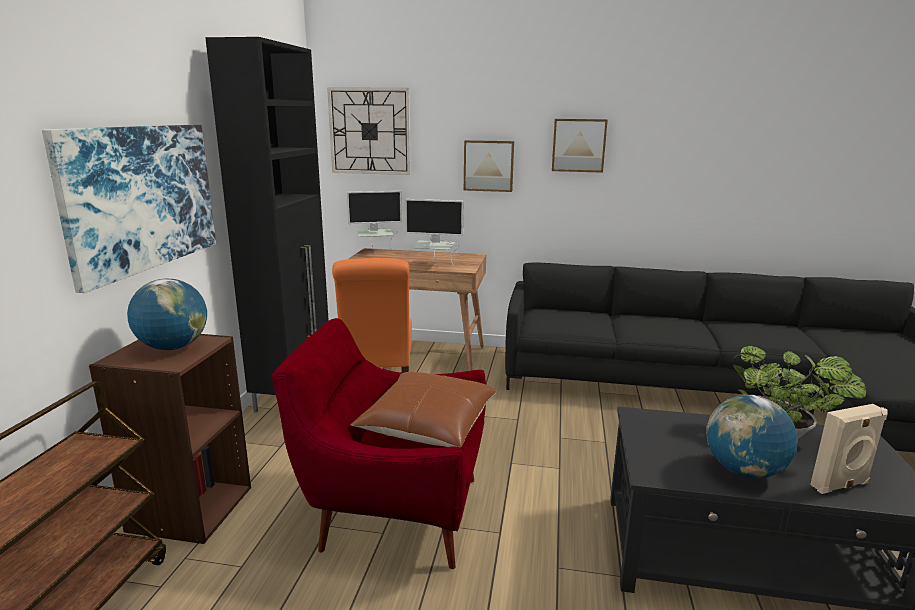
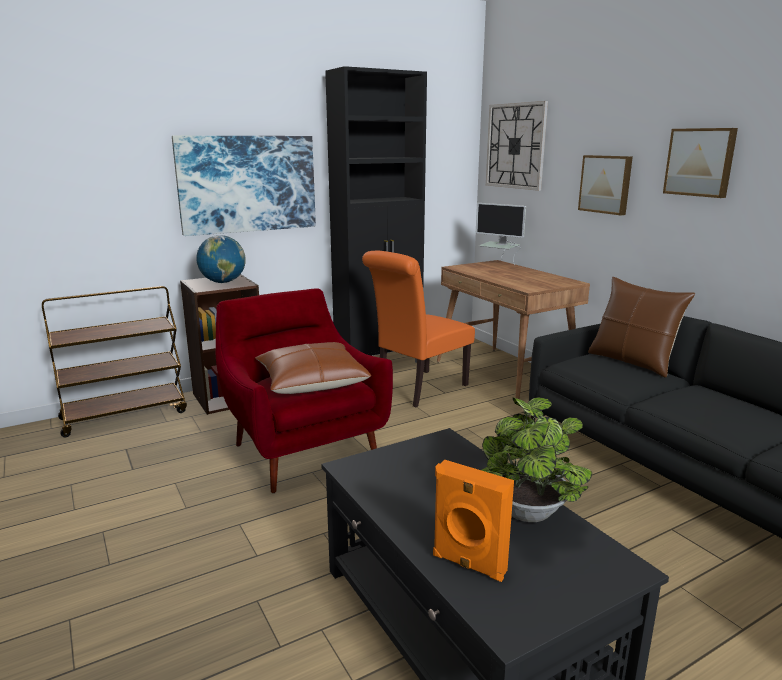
camera: 50 degrees right, 0 degrees up
monitor [405,199,464,266] -> none
globe [706,395,798,479] -> none
beige speaker [810,404,888,494] -> orange speaker [433,459,514,582]
none -> brown pillow [588,277,695,377]

